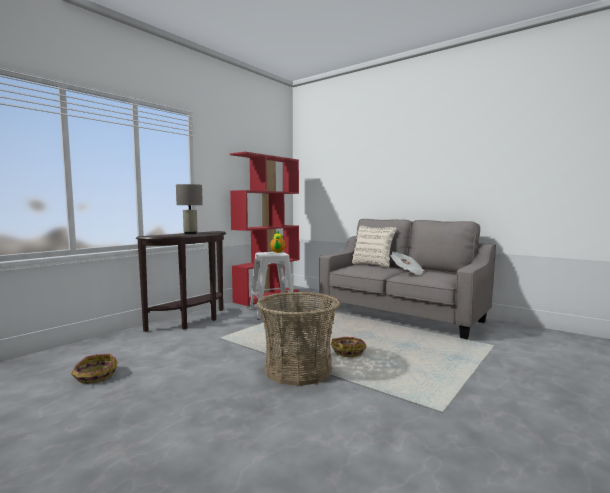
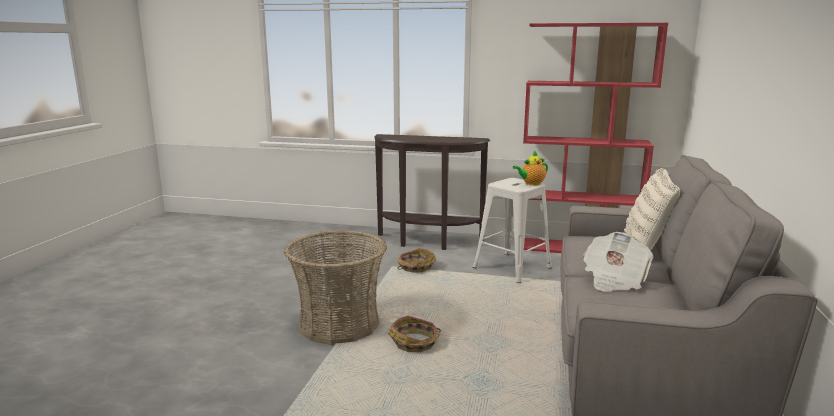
camera: 65 degrees right, 10 degrees up
basket [71,354,118,384] -> basket moved to [397,248,436,273]
grey table lamp [176,184,203,234] -> none

